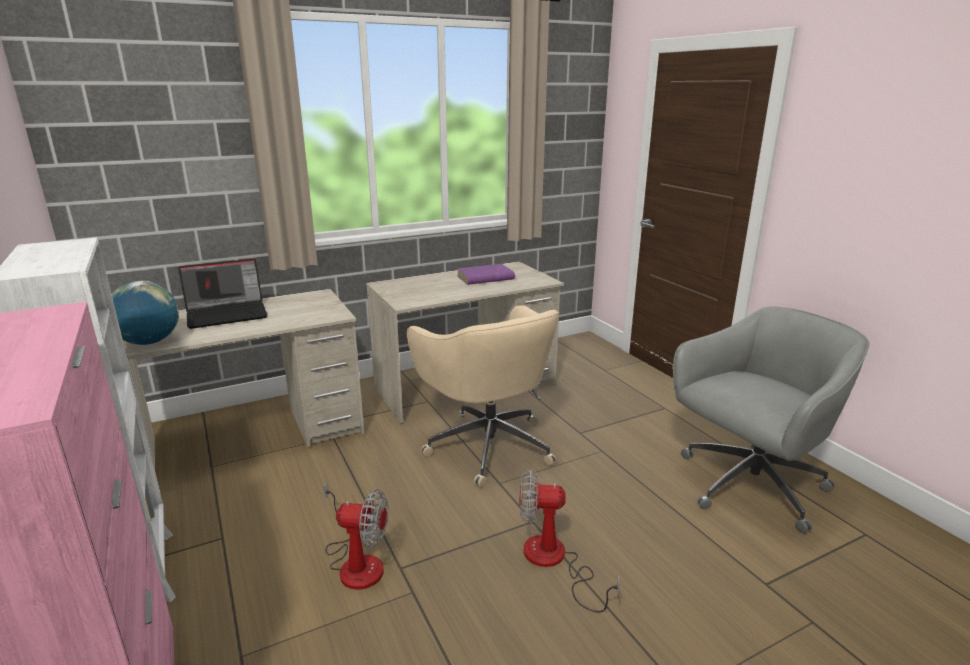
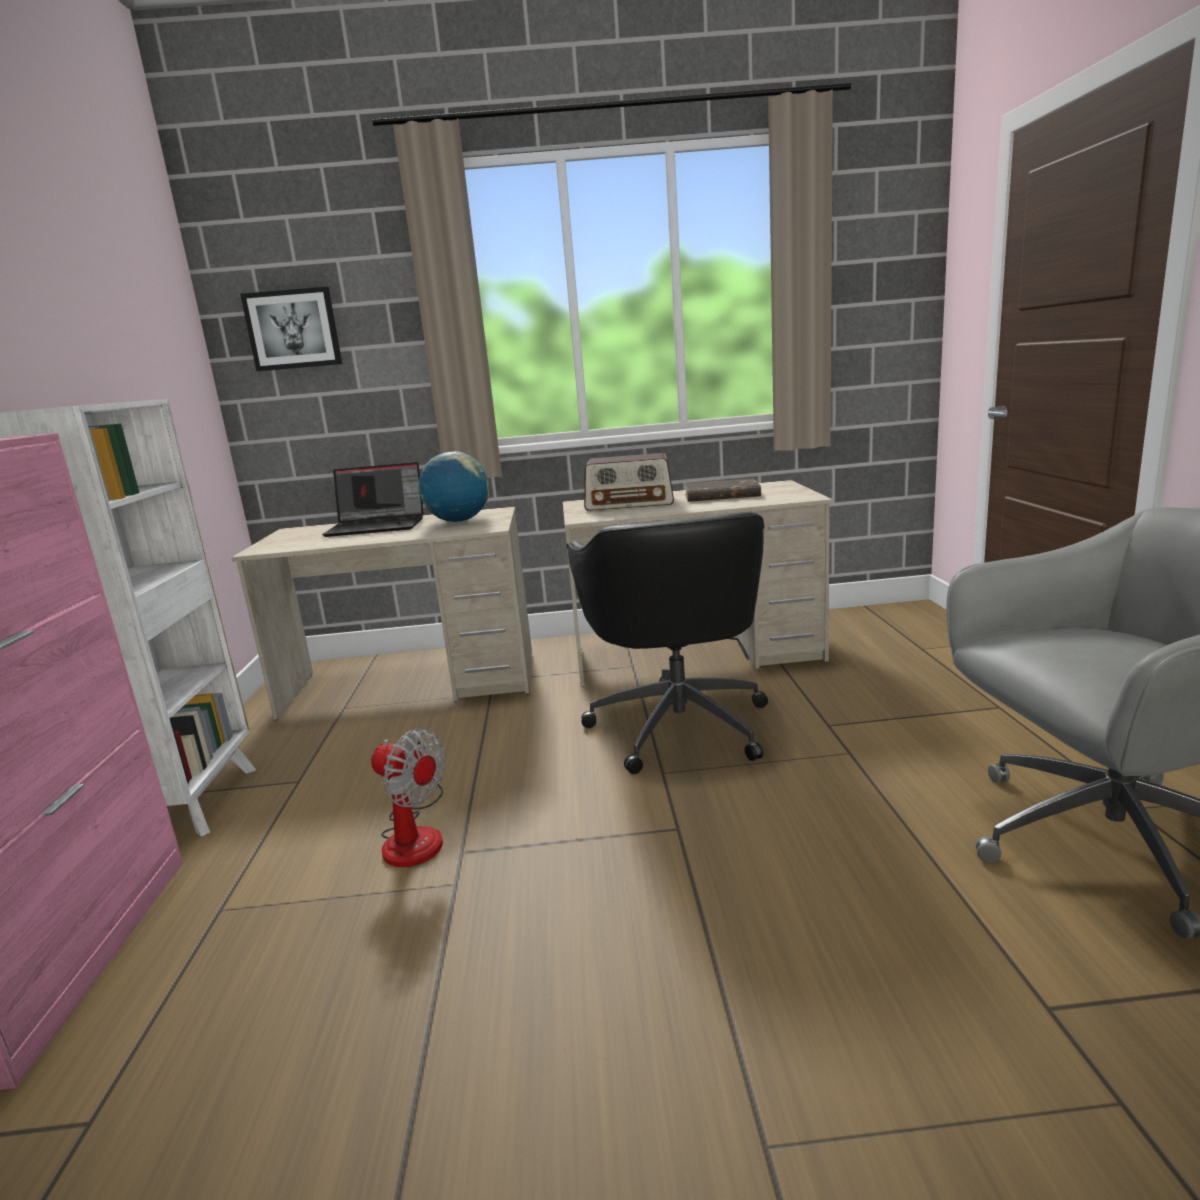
camera: 25 degrees right, 5 degrees down
globe [112,281,179,345] -> globe moved to [419,451,489,522]
beige office chair [407,305,559,487] -> black office chair [567,512,768,774]
purple book [457,264,515,285] -> brown book [684,478,761,502]
fan [519,469,620,613] -> none
none -> picture [240,287,342,371]
none -> radio [584,453,674,511]

